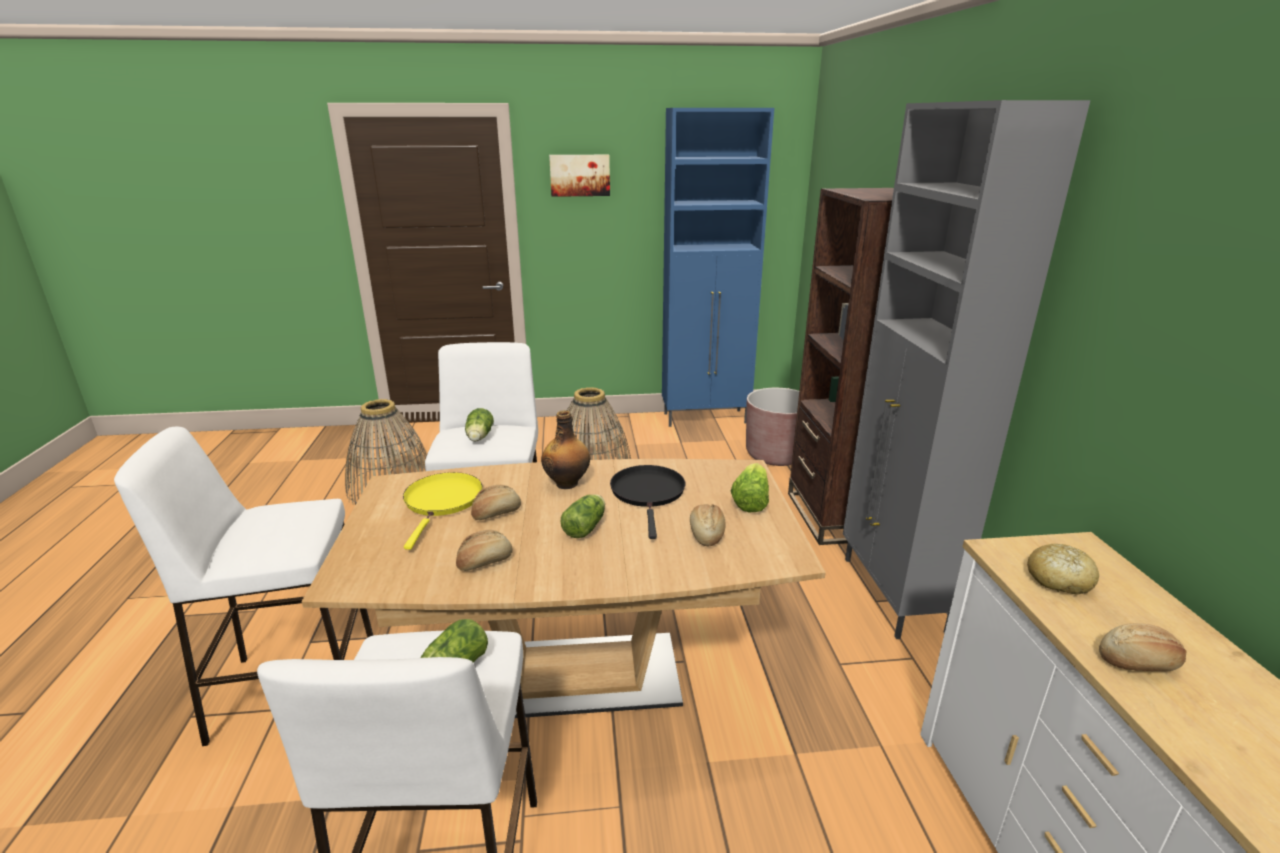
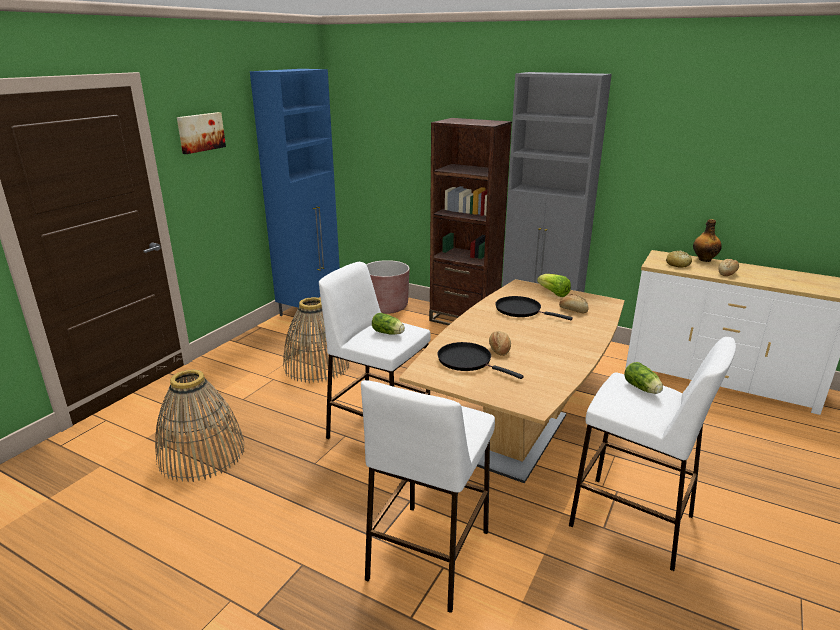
camera: 55 degrees left, 0 degrees up
yellow frying pan [403,472,483,550] -> black frying pan [437,342,524,379]
bread [456,530,513,571] -> none
bottle [541,410,590,489] -> bottle moved to [693,219,722,262]
lettuce [561,494,605,538] -> none

